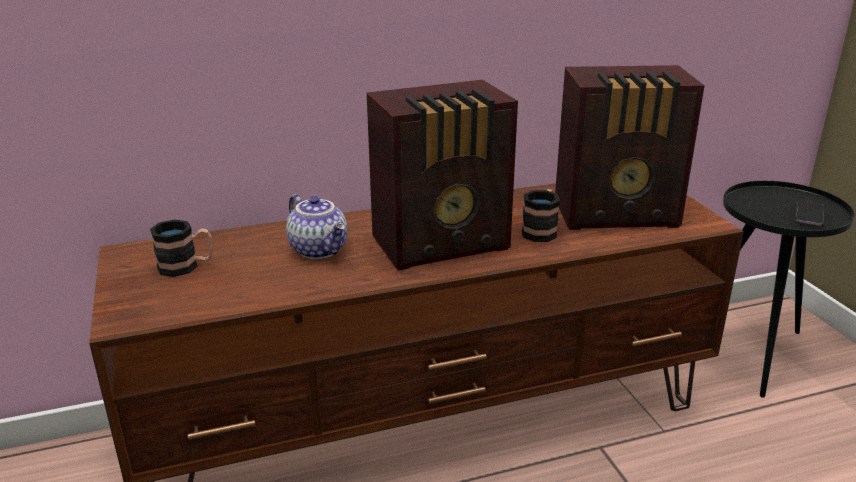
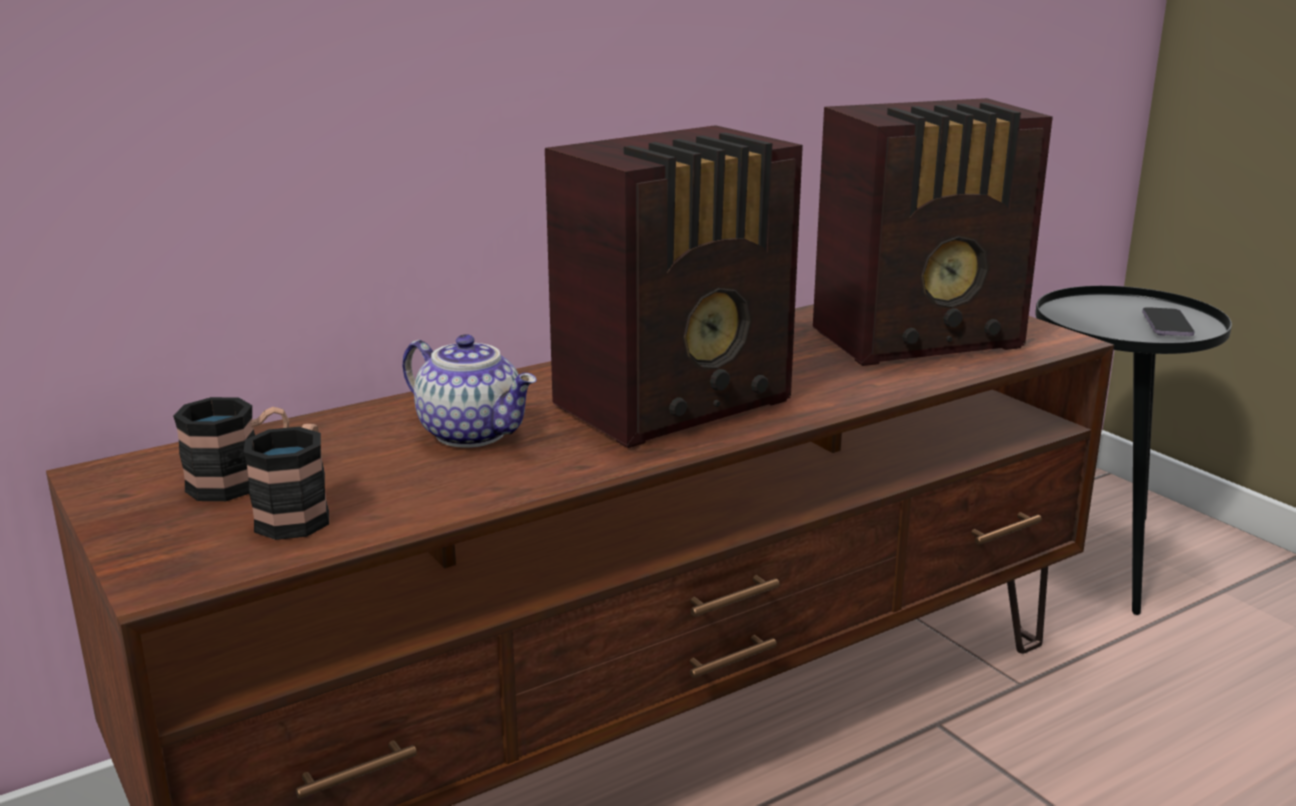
camera: 15 degrees left, 5 degrees down
mug [522,189,560,242] -> mug moved to [243,424,329,540]

